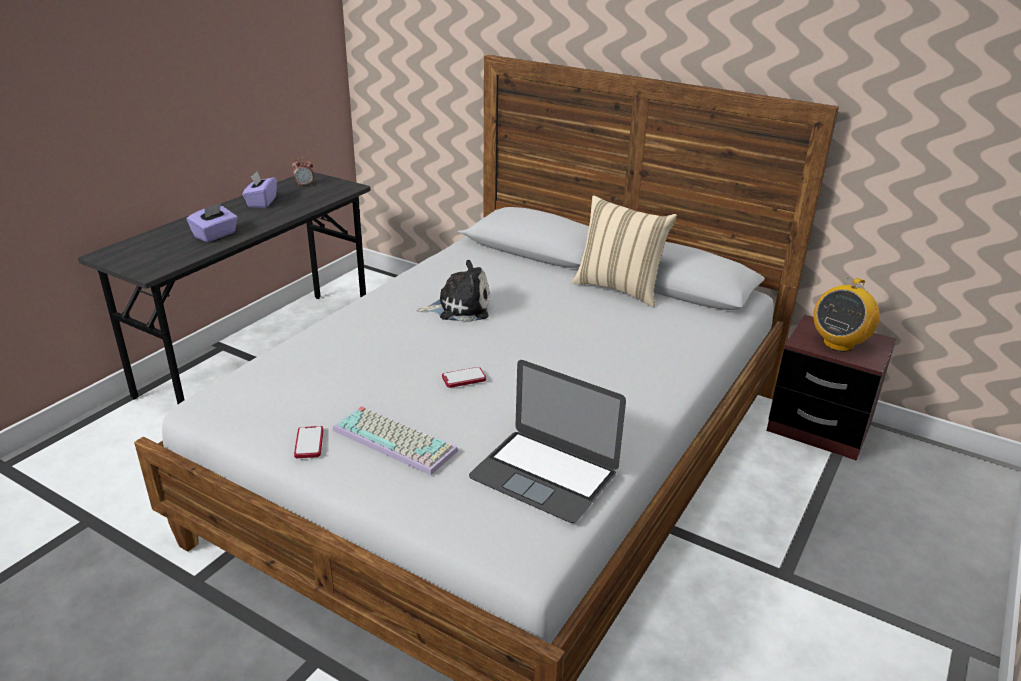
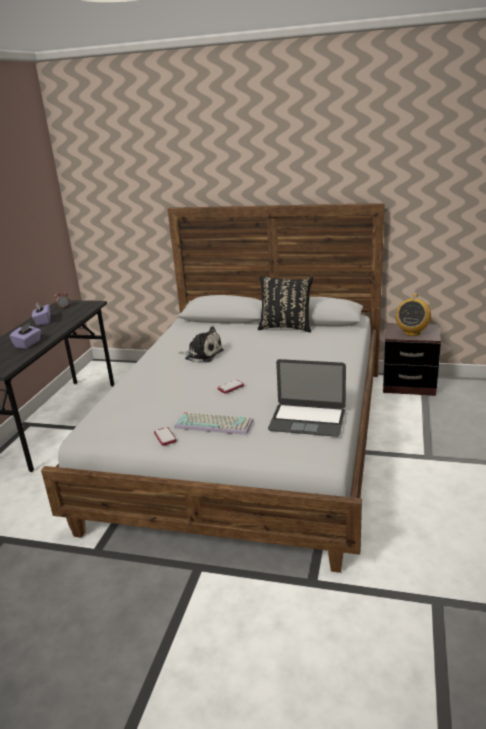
camera: 15 degrees left, 5 degrees down
plush toy [417,260,490,322] -> plush toy turned 45 degrees clockwise [178,326,224,363]
beige pillow [572,195,677,307] -> black pillow [258,276,313,332]

